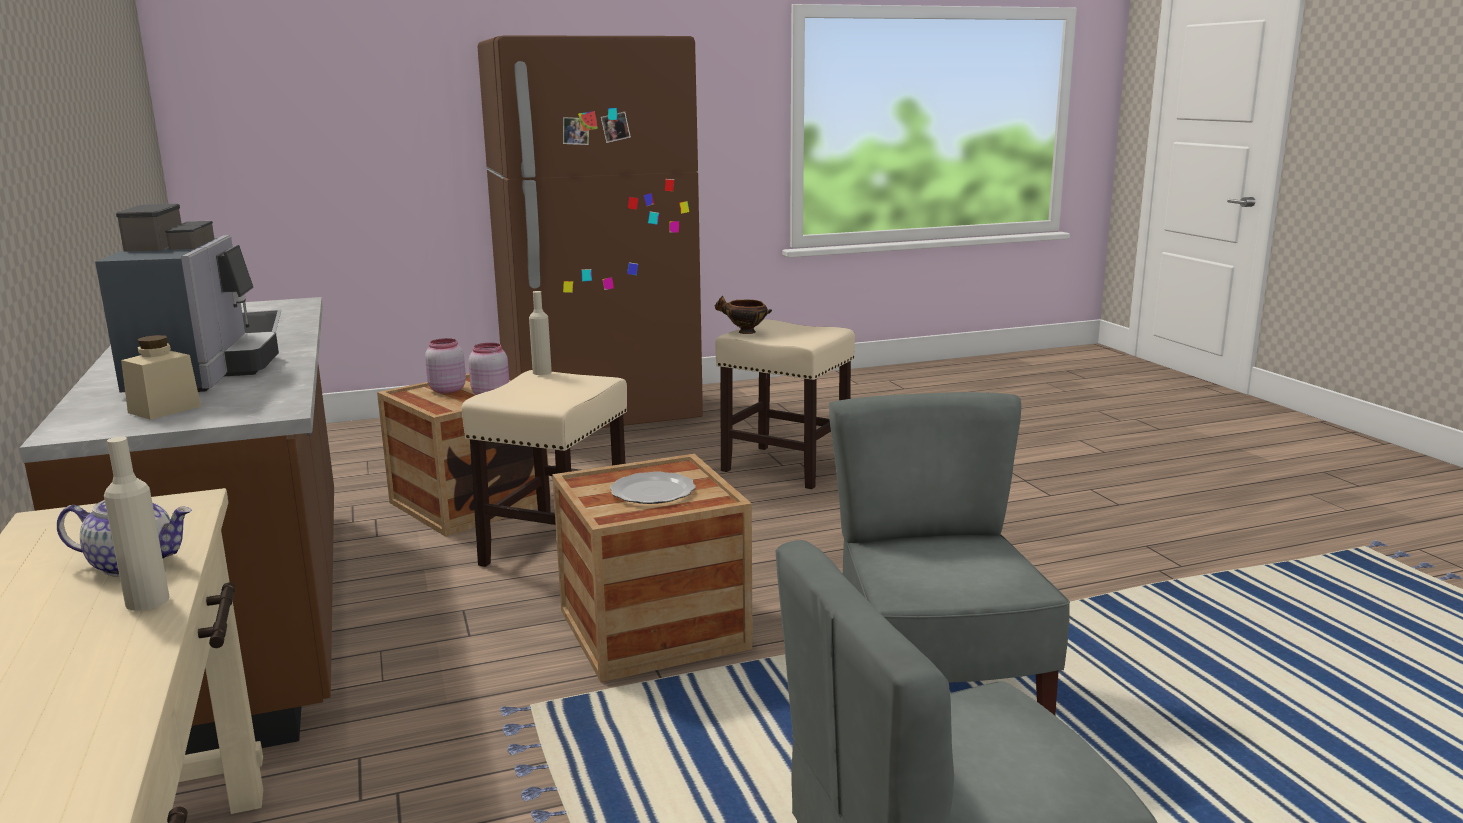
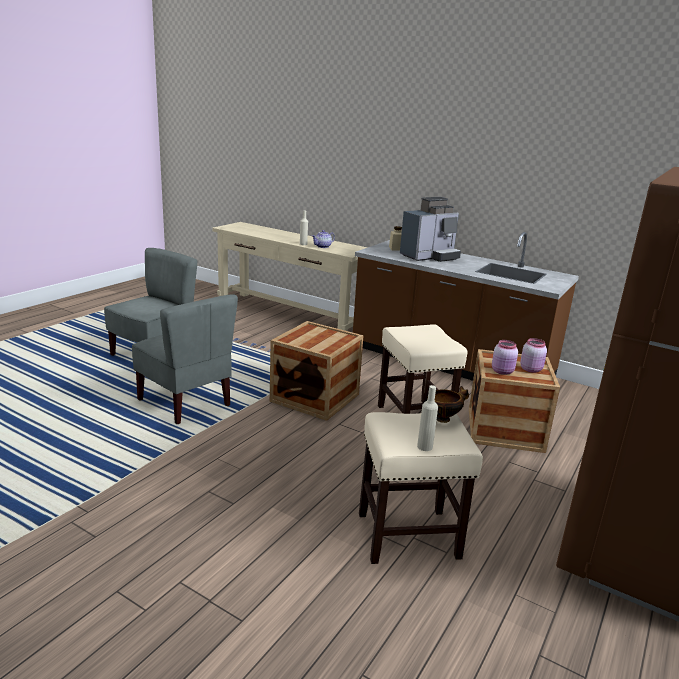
camera: 140 degrees right, 5 degrees up
coffee machine [95,204,279,392] -> coffee machine turned 75 degrees counterclockwise [400,197,461,262]
beige bottle [529,291,552,375] -> beige bottle moved to [417,385,438,451]
plate [610,472,696,504] -> none

